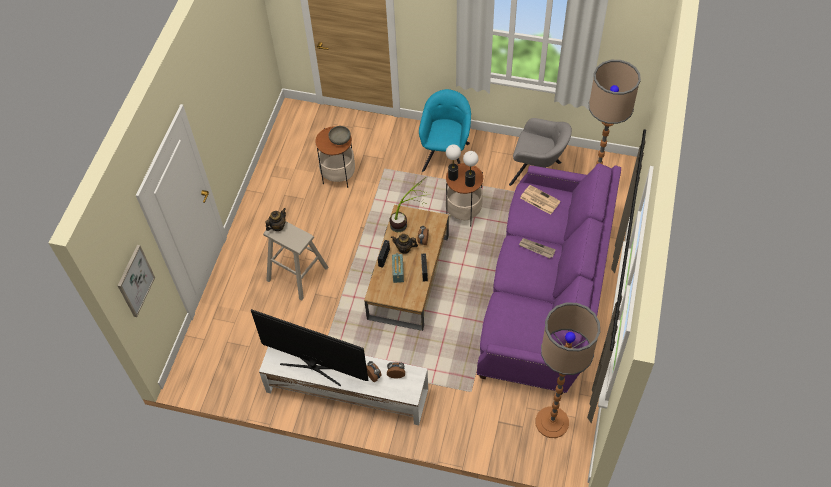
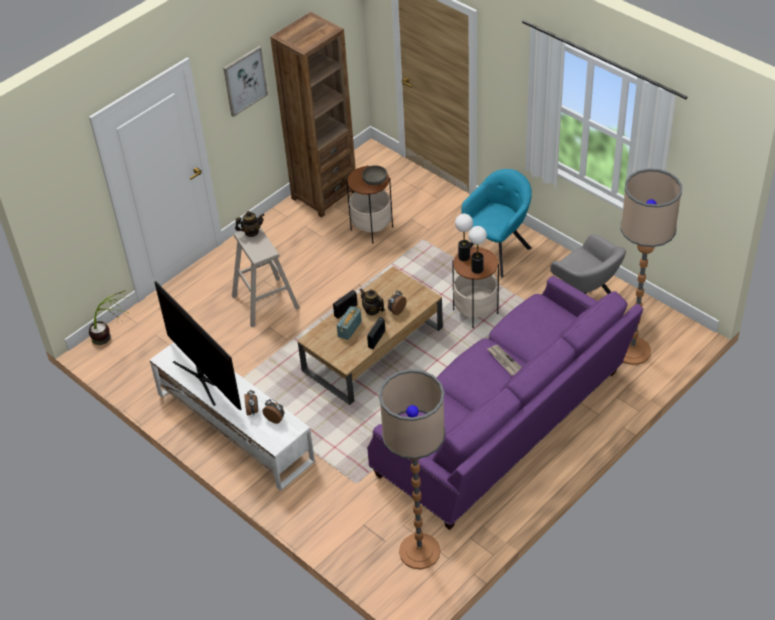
camera: 30 degrees right, 10 degrees down
picture [118,245,155,317] -> picture moved to [223,46,268,117]
potted plant [390,177,426,232] -> potted plant moved to [89,290,130,345]
newspaper [520,185,561,215] -> none
none -> brown bookcase [270,12,356,218]

